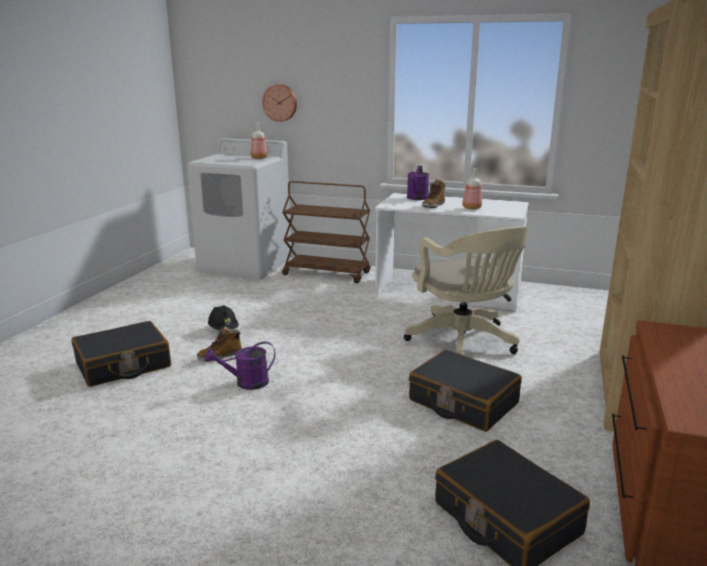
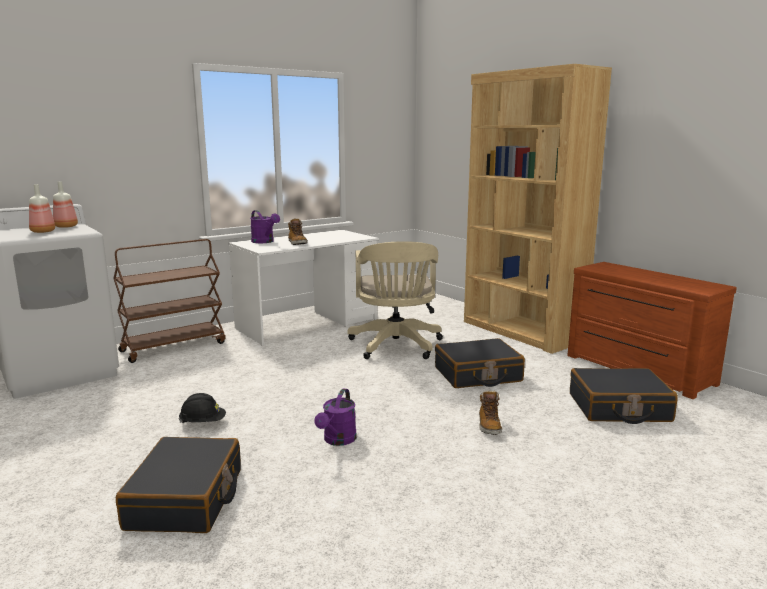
camera: 55 degrees left, 5 degrees down
boot [197,326,242,362] -> boot moved to [479,390,502,435]
wall clock [262,84,297,122] -> none
beige office chair [404,226,529,355] -> beige office chair turned 75 degrees clockwise [347,241,443,359]
bottle [462,168,482,209] -> bottle moved to [29,184,55,233]

